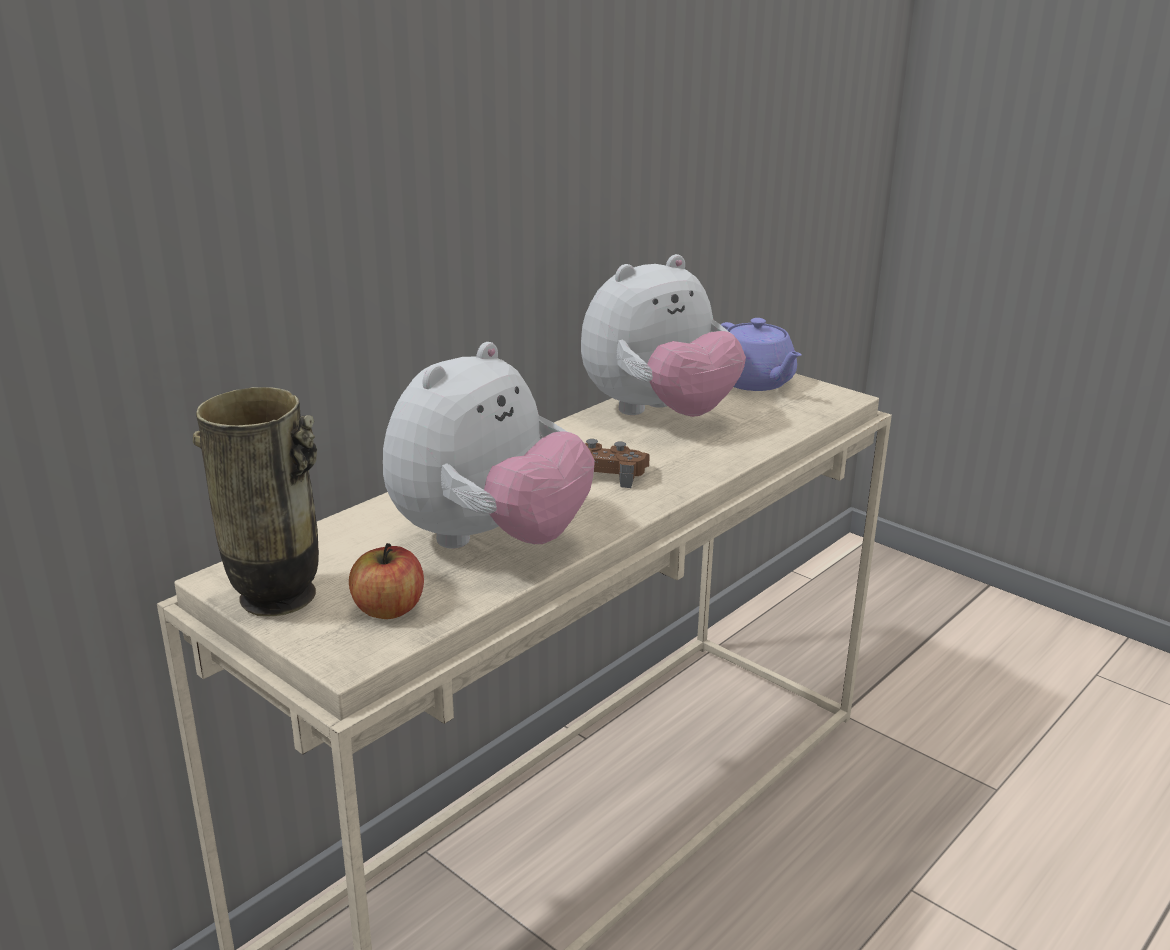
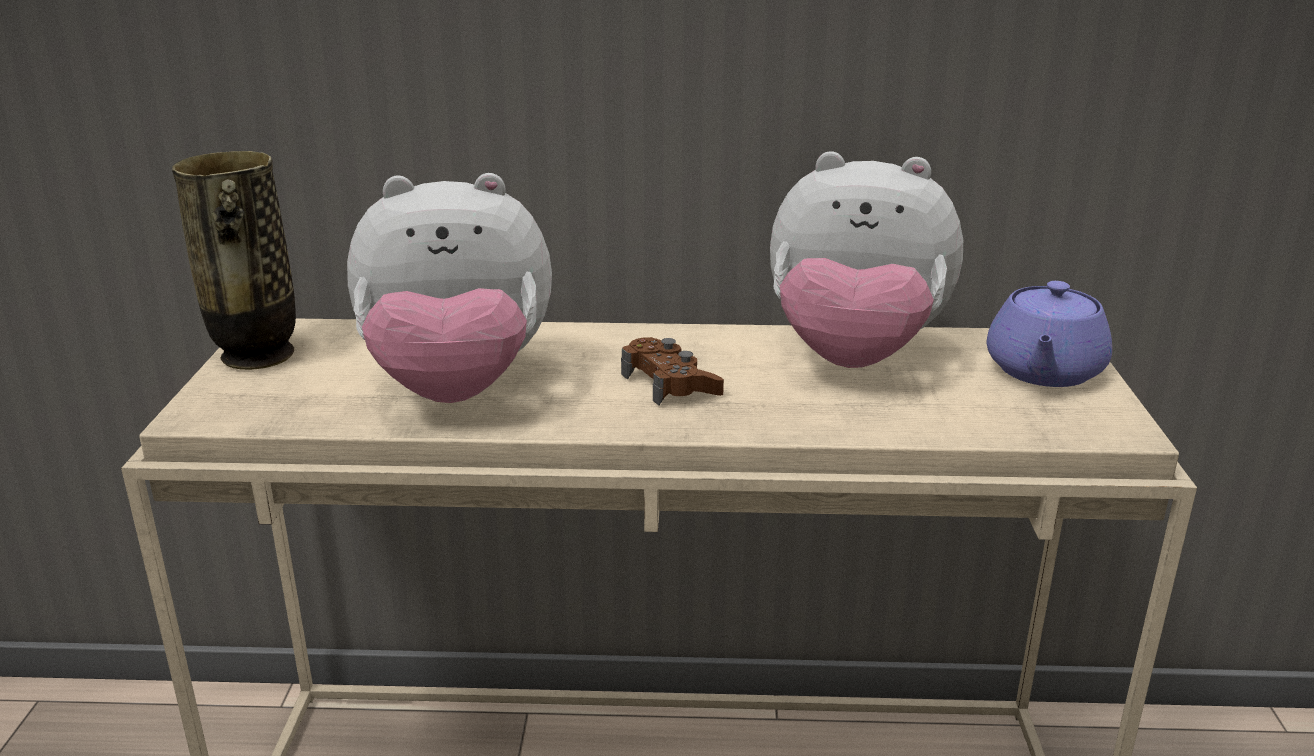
camera: 50 degrees right, 0 degrees up
apple [349,543,424,619] -> none

